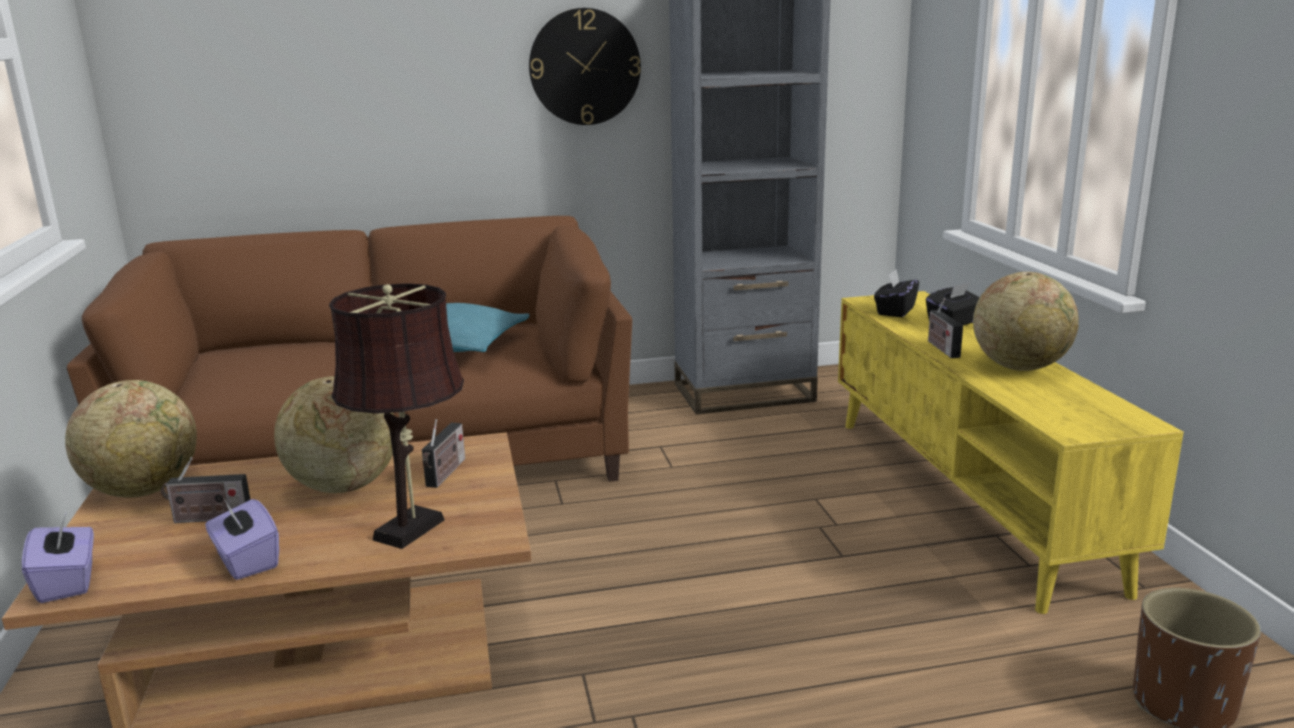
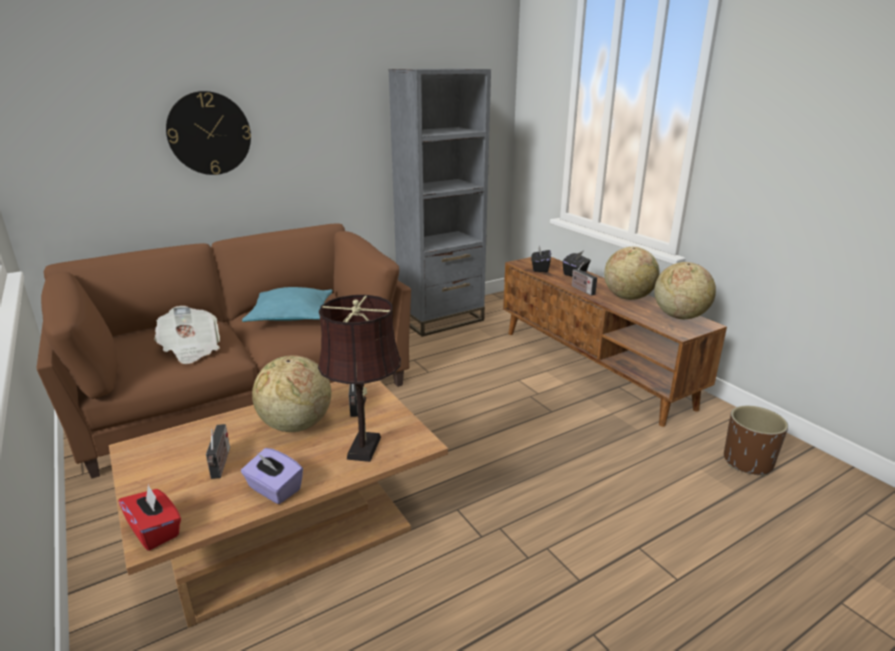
camera: 20 degrees left, 5 degrees up
purple tissue box [22,514,94,603] -> red tissue box [119,484,181,551]
globe [65,380,197,498] -> globe moved to [654,262,716,319]
radio [161,457,250,523] -> radio turned 75 degrees counterclockwise [206,424,230,479]
wall clock [529,8,641,125] -> wall clock moved to [166,91,251,175]
yellow tv stand [838,291,1184,614] -> brown tv stand [503,257,727,427]
none -> newspaper [154,306,220,364]

